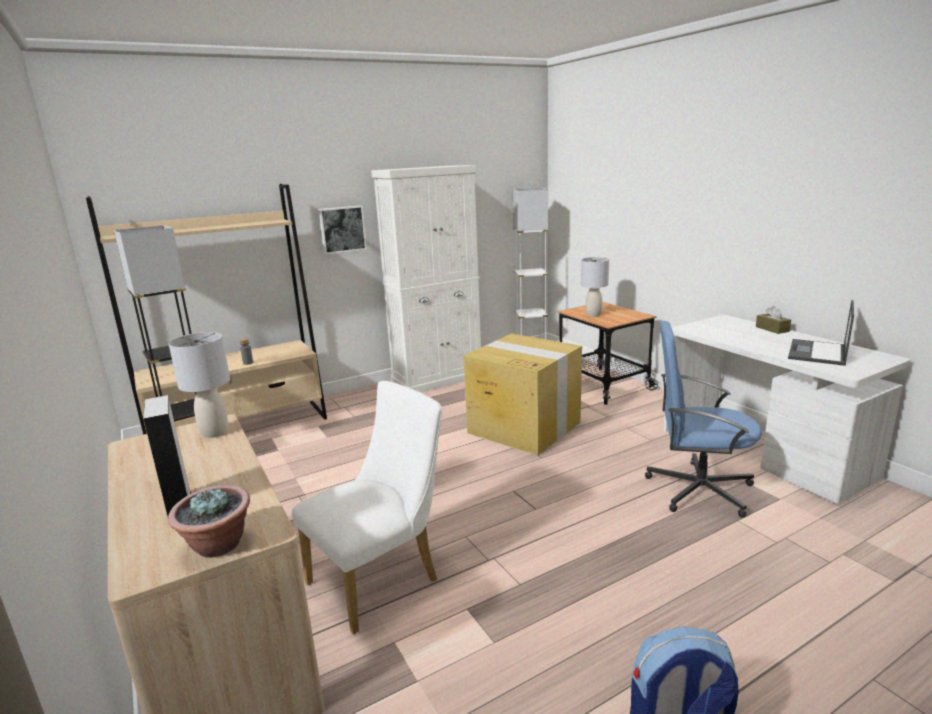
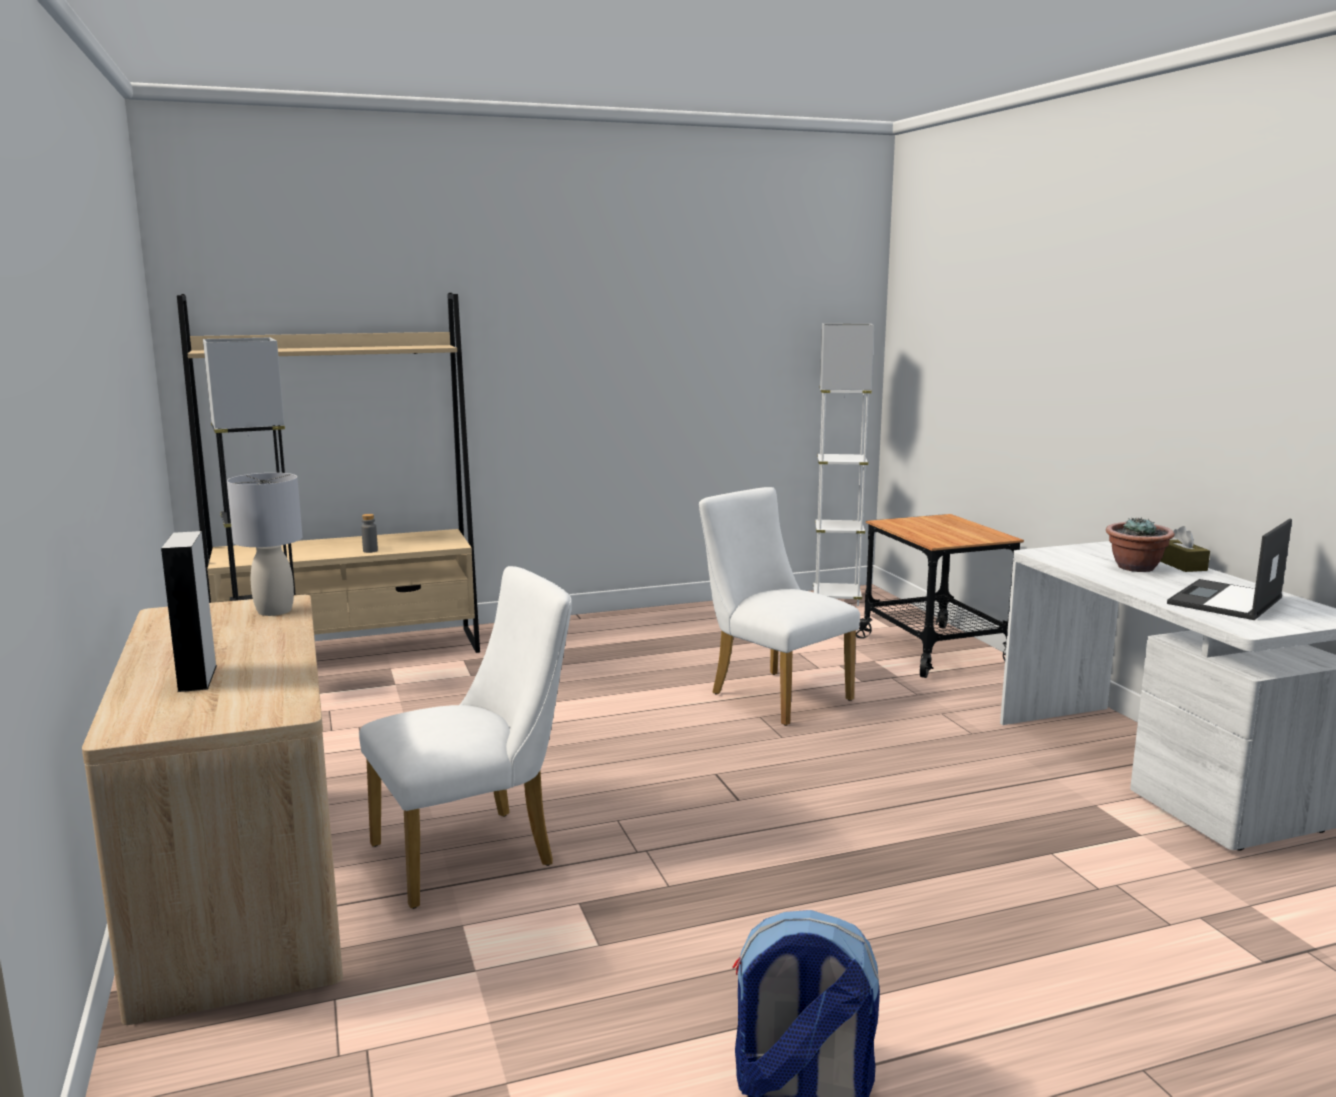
camera: 10 degrees right, 5 degrees down
potted plant [168,485,250,558] -> potted plant moved to [1106,518,1174,572]
picture [319,205,367,254] -> none
white cabinet [371,165,481,393] -> none
cardboard box [464,334,582,455] -> white chair [699,487,860,726]
grey table lamp [581,257,609,317] -> none
blue office chair [645,321,762,518] -> none

